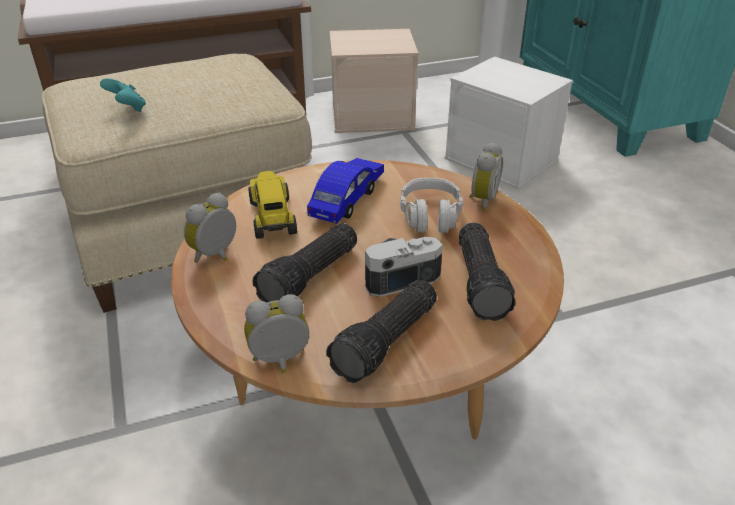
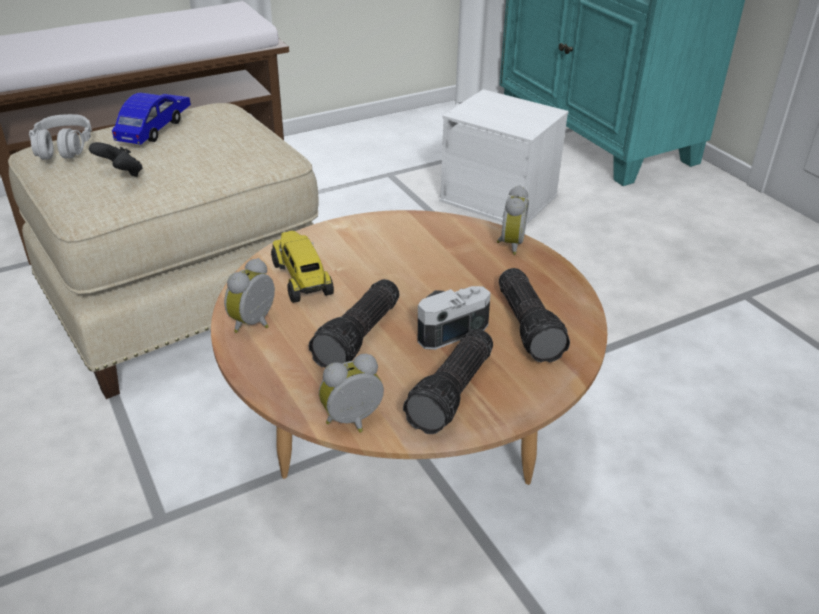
camera: 10 degrees left, 0 degrees up
turquoise game controller [100,78,146,112] -> black game controller [89,142,143,177]
blue toy car [307,158,384,224] -> blue toy car moved to [112,93,191,145]
beige storage box [330,29,418,133] -> none
grey headphones [400,178,463,233] -> grey headphones moved to [29,114,92,160]

